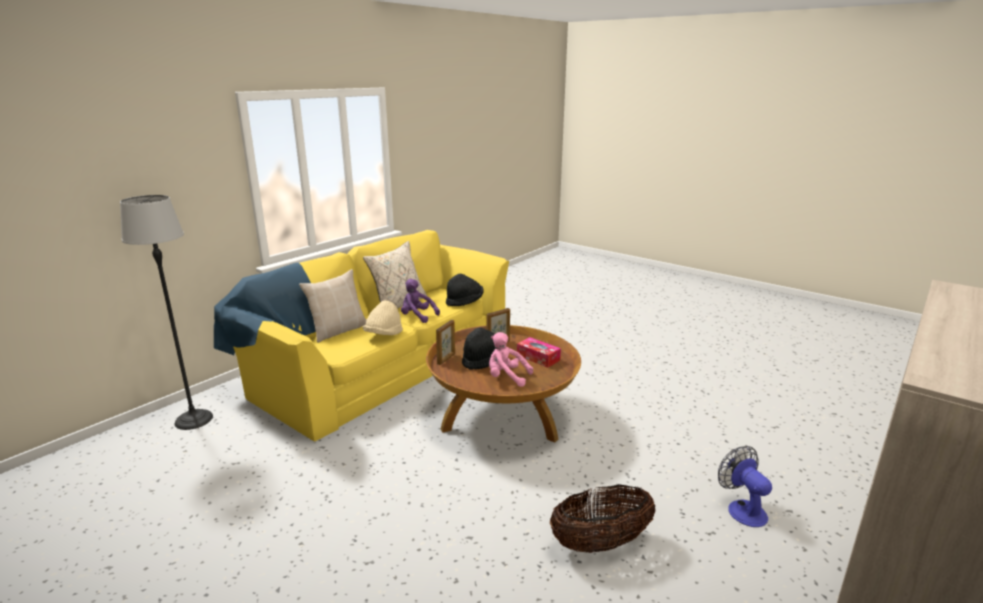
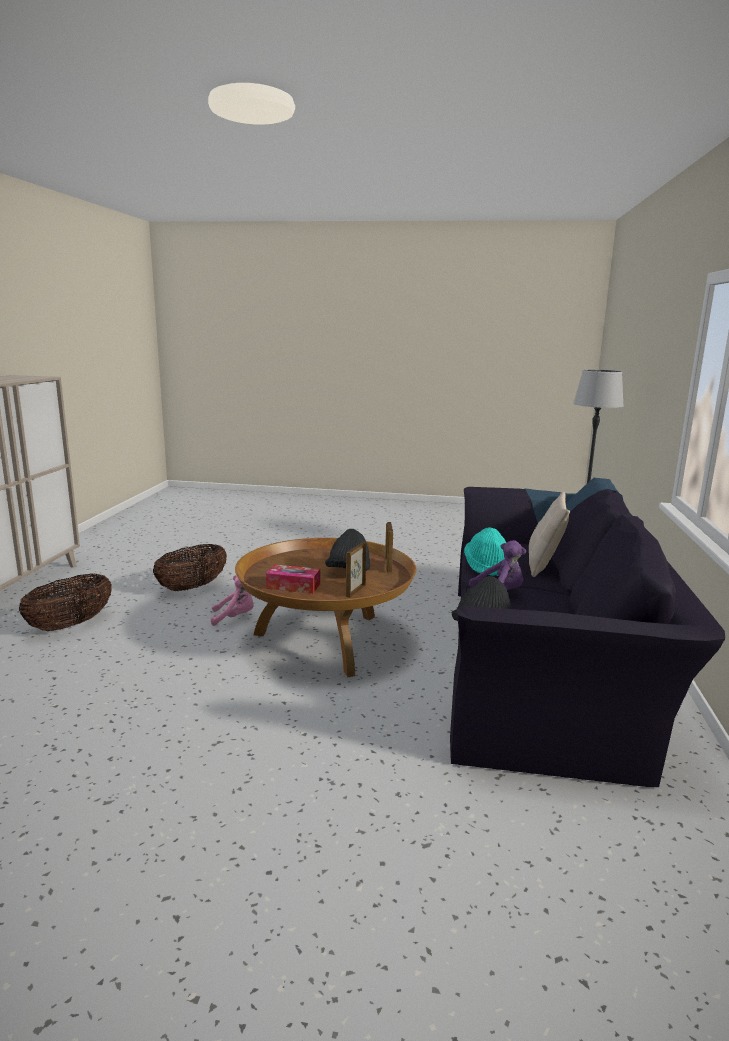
camera: 150 degrees right, 5 degrees down
yellow sofa [214,230,509,442] -> black sofa [450,478,725,787]
beige pillow [363,241,427,309] -> none
beige hat [363,300,403,335] -> turquoise hat [464,527,506,576]
pink plush toy [489,332,533,387] -> pink plush toy moved to [211,575,254,626]
fan [718,446,772,527] -> basket [19,574,112,631]

